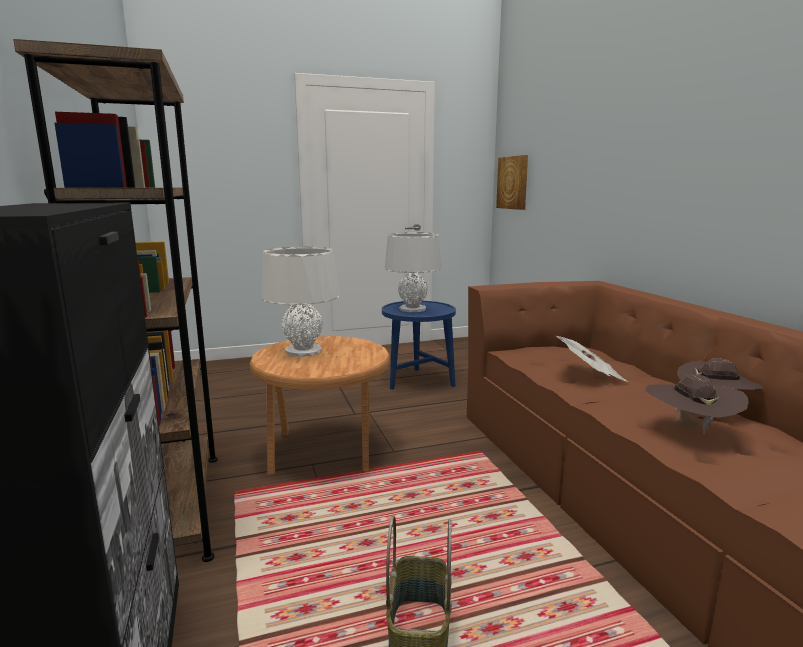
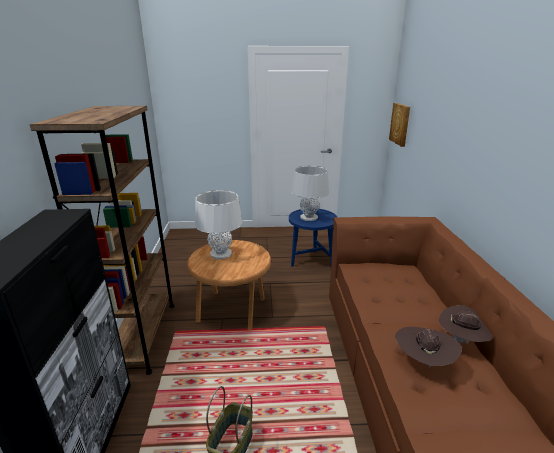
camera: 15 degrees right, 10 degrees up
newspaper [557,336,629,382] -> none

